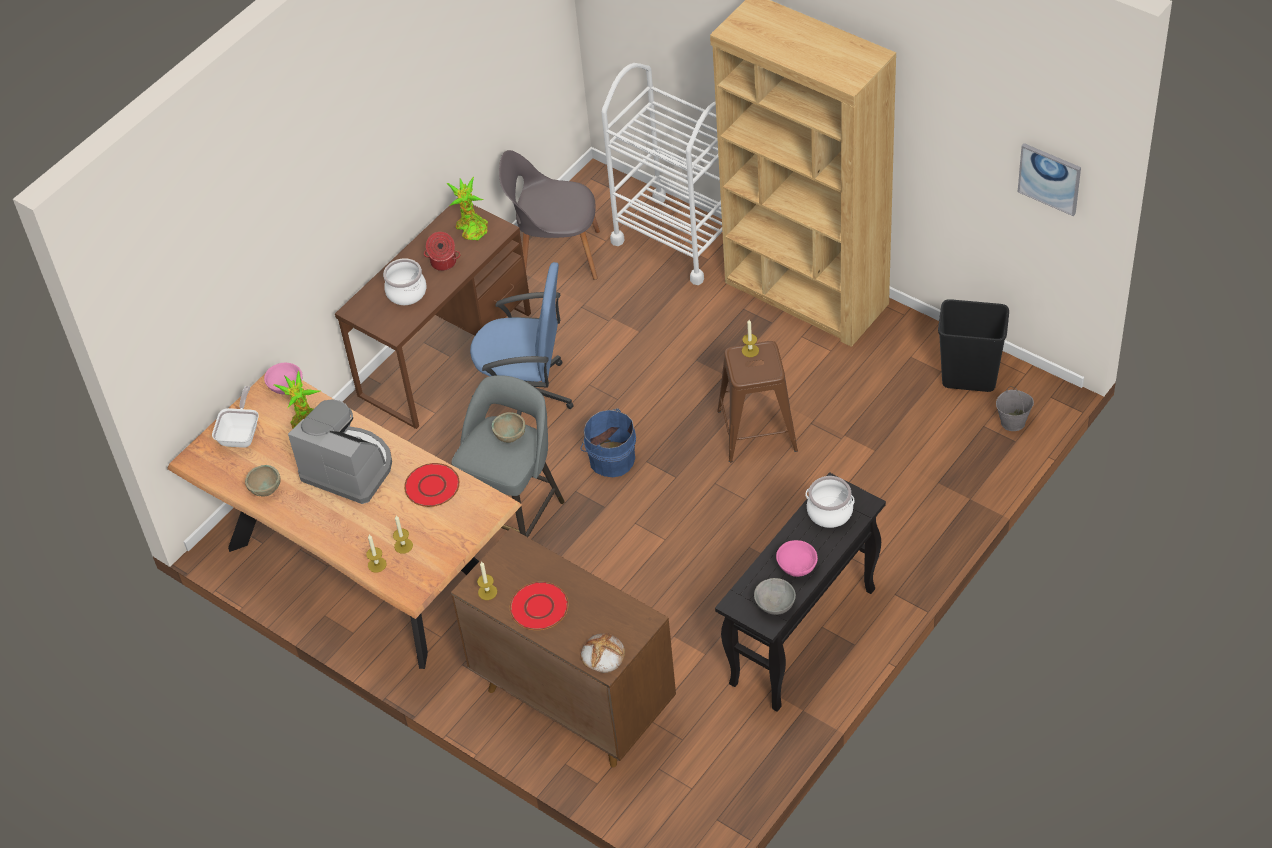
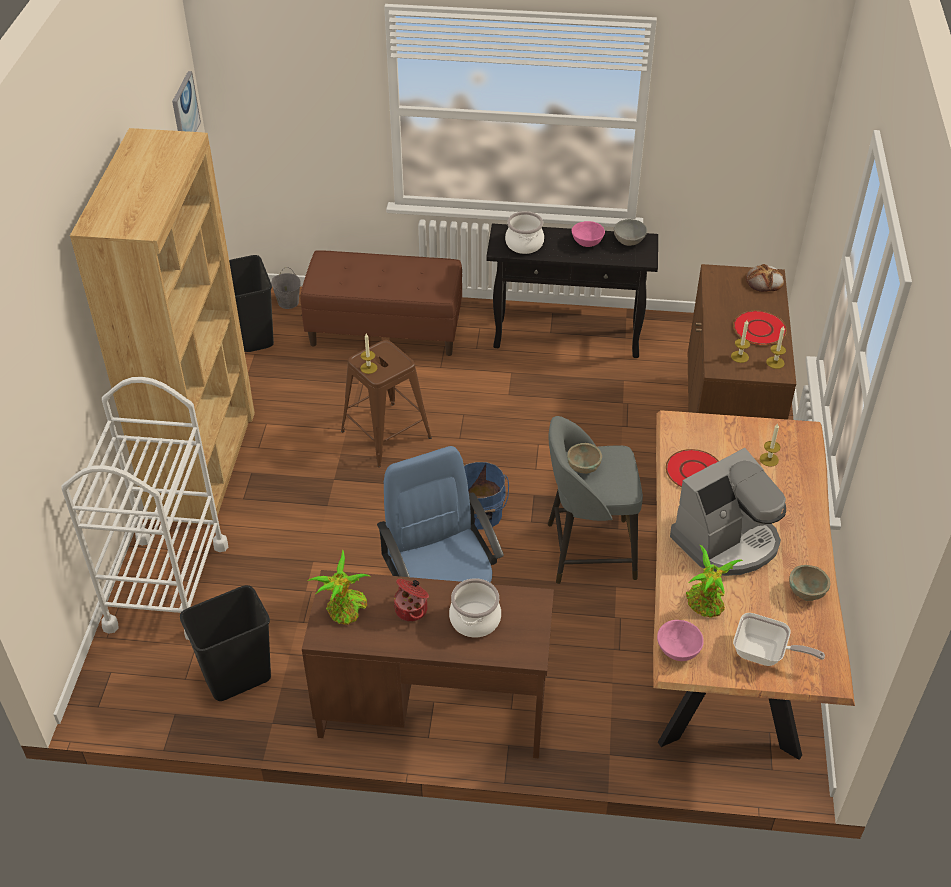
camera: 125 degrees left, 5 degrees down
frying pan [212,386,259,448] -> frying pan turned 135 degrees counterclockwise [733,613,825,666]
coffee machine [288,399,392,504] -> coffee machine turned 120 degrees counterclockwise [670,448,786,576]
candle [366,535,387,573] -> candle moved to [731,321,750,363]
grey chair [499,150,600,280] -> black trash can [180,585,271,701]
none -> brown bench [300,250,462,356]

